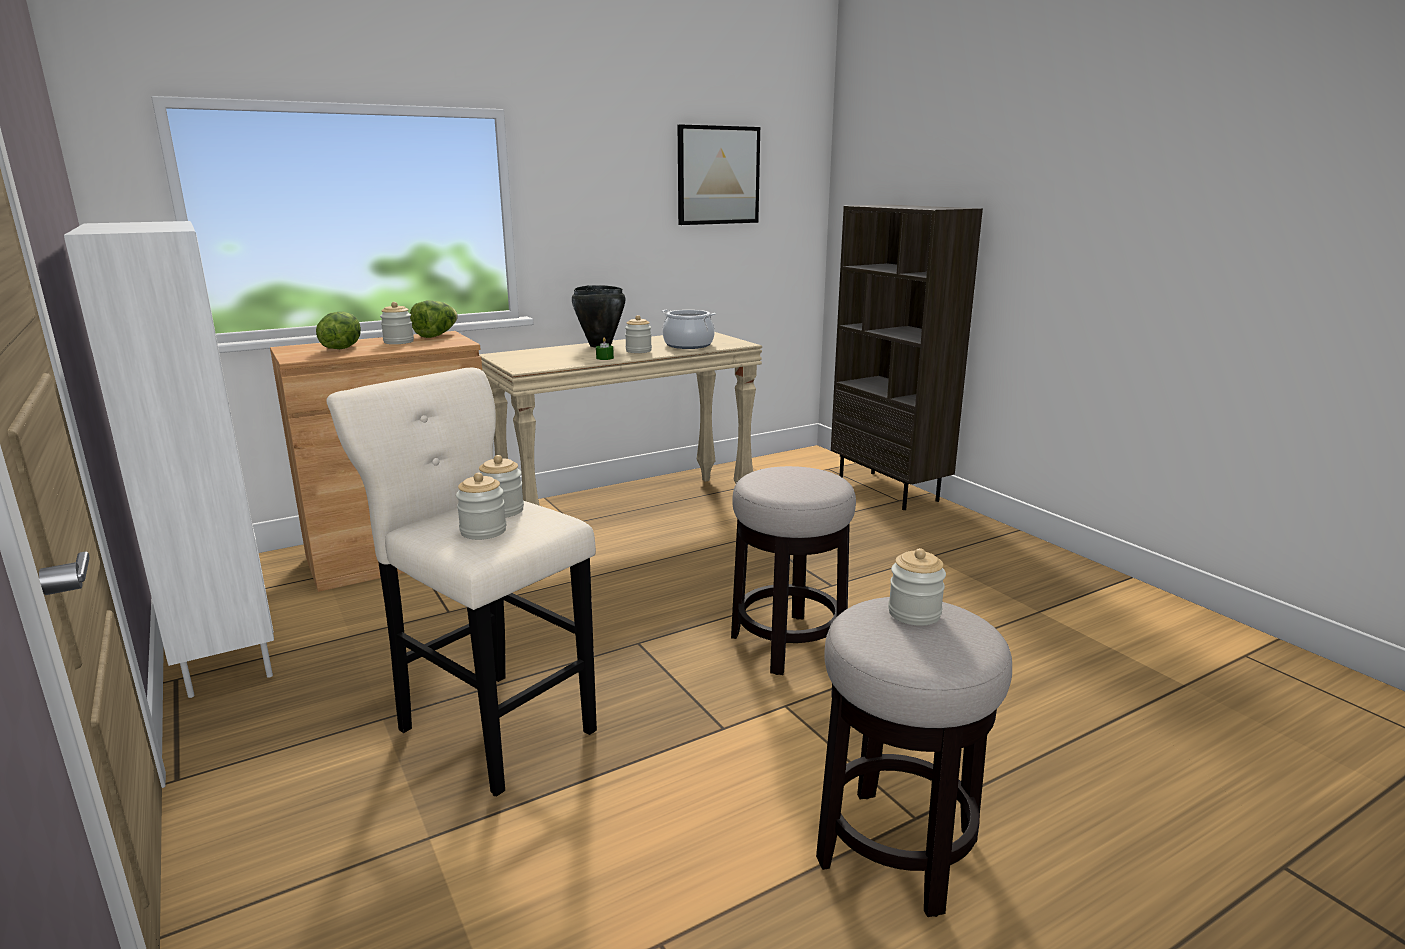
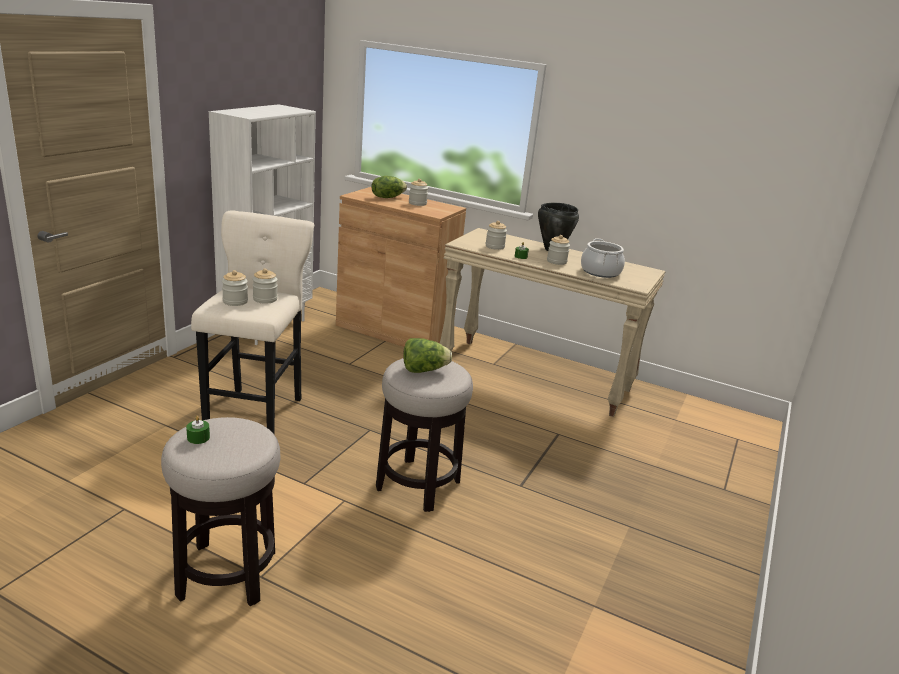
camera: 55 degrees right, 5 degrees up
lettuce [410,300,458,338] -> lettuce moved to [404,338,452,373]
picture [678,124,760,225] -> none
brown bookcase [831,205,983,510] -> none
jar [888,548,946,626] -> jar moved to [485,221,507,250]
none -> green candle [186,416,210,444]

